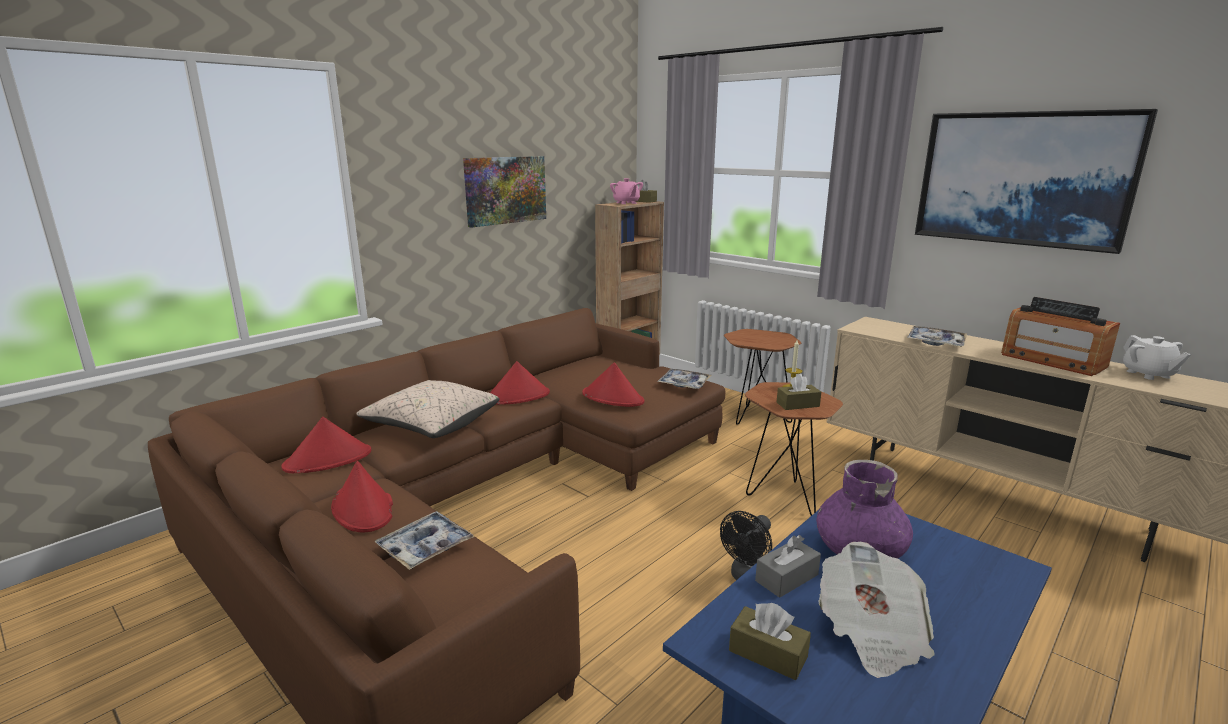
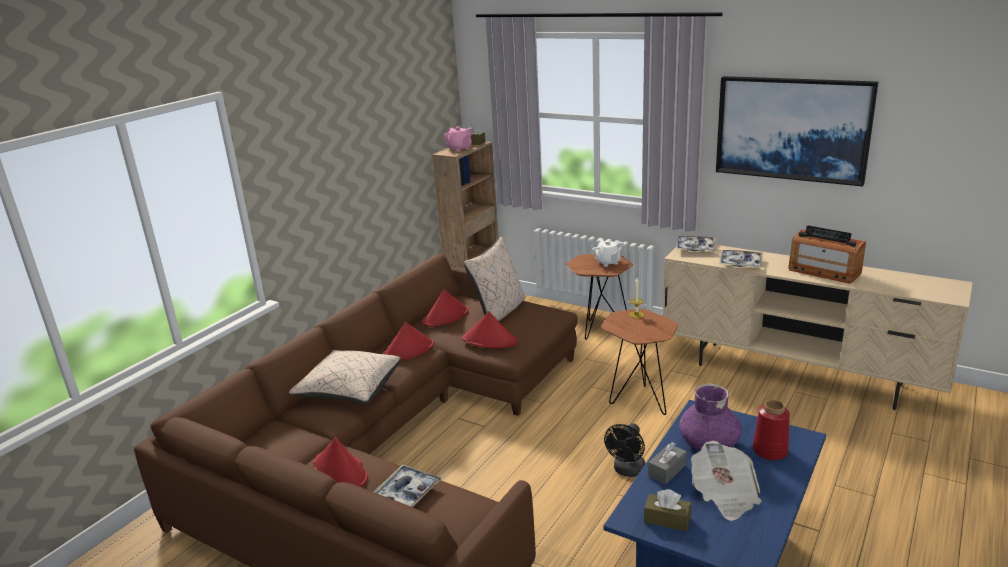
camera: 10 degrees left, 5 degrees up
red hat [281,417,372,473] -> red hat moved to [423,290,469,327]
picture [463,156,546,228] -> none
tray [657,369,711,389] -> tray moved to [676,236,715,251]
brown tissue box [777,374,821,410] -> none
white teapot [1123,335,1191,380] -> white teapot moved to [592,239,624,267]
none -> beige pillow [464,237,525,321]
none -> red vase [753,399,790,460]

